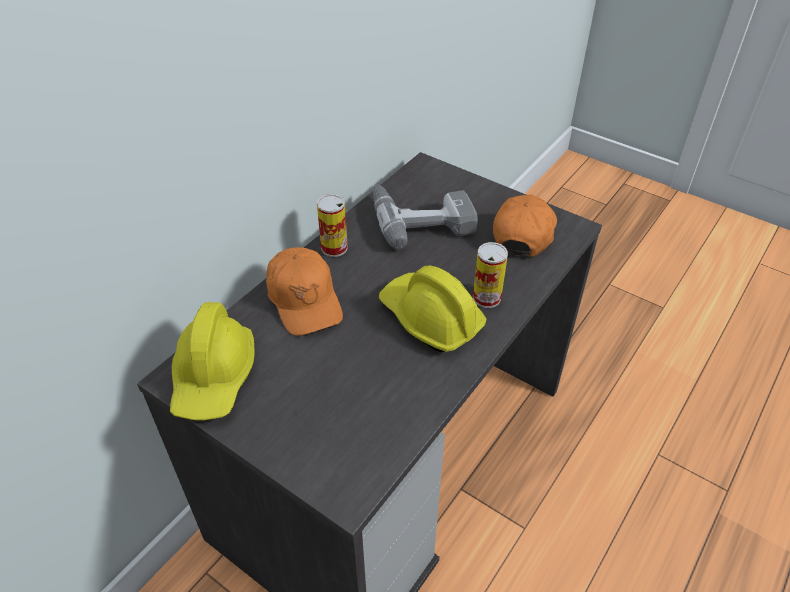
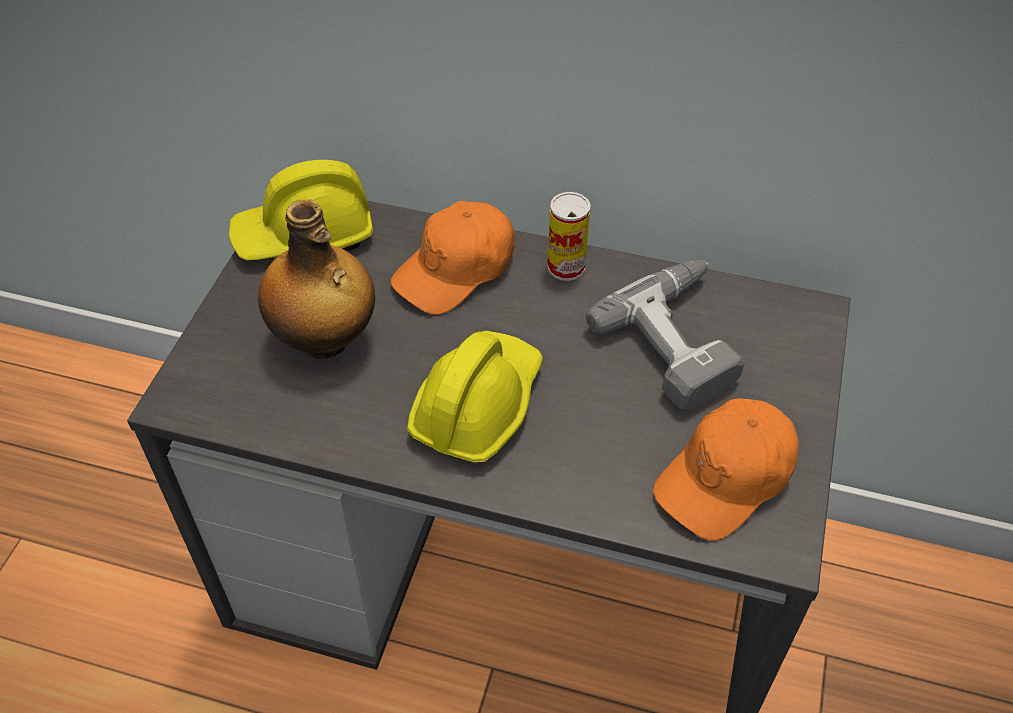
camera: 70 degrees right, 5 degrees up
can [473,242,508,308] -> none
orange cap [493,195,557,257] -> orange cap turned 135 degrees clockwise [653,398,799,541]
none -> bottle [258,199,375,359]

